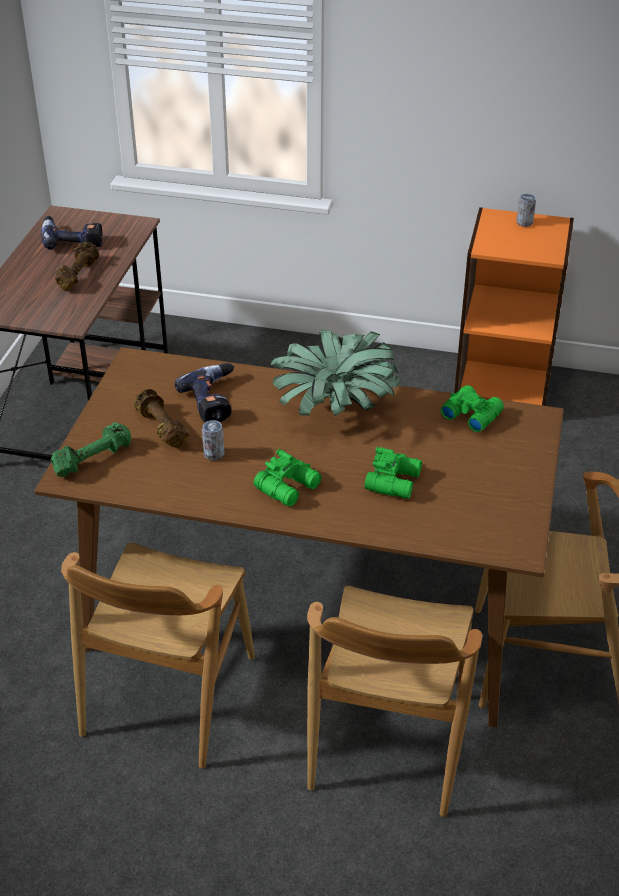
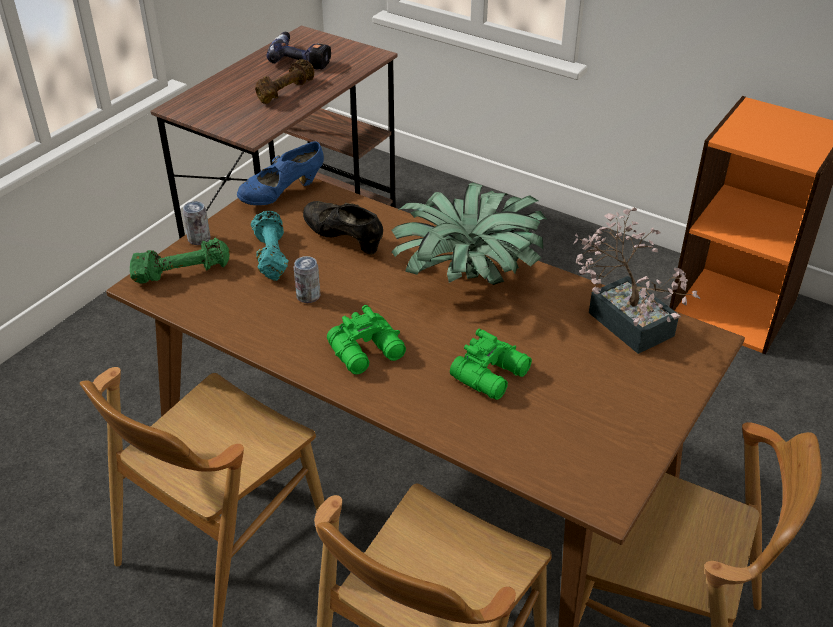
camera: 20 degrees right, 0 degrees up
brown dumbbell [133,389,189,448] -> turquoise dumbbell [251,211,289,281]
power drill [175,363,234,423] -> black shoe [303,201,383,255]
green binoculars [441,386,504,432] -> potted plant [574,207,700,354]
can [516,194,536,227] -> can moved to [183,201,210,245]
none -> blue shoe [237,141,324,205]

